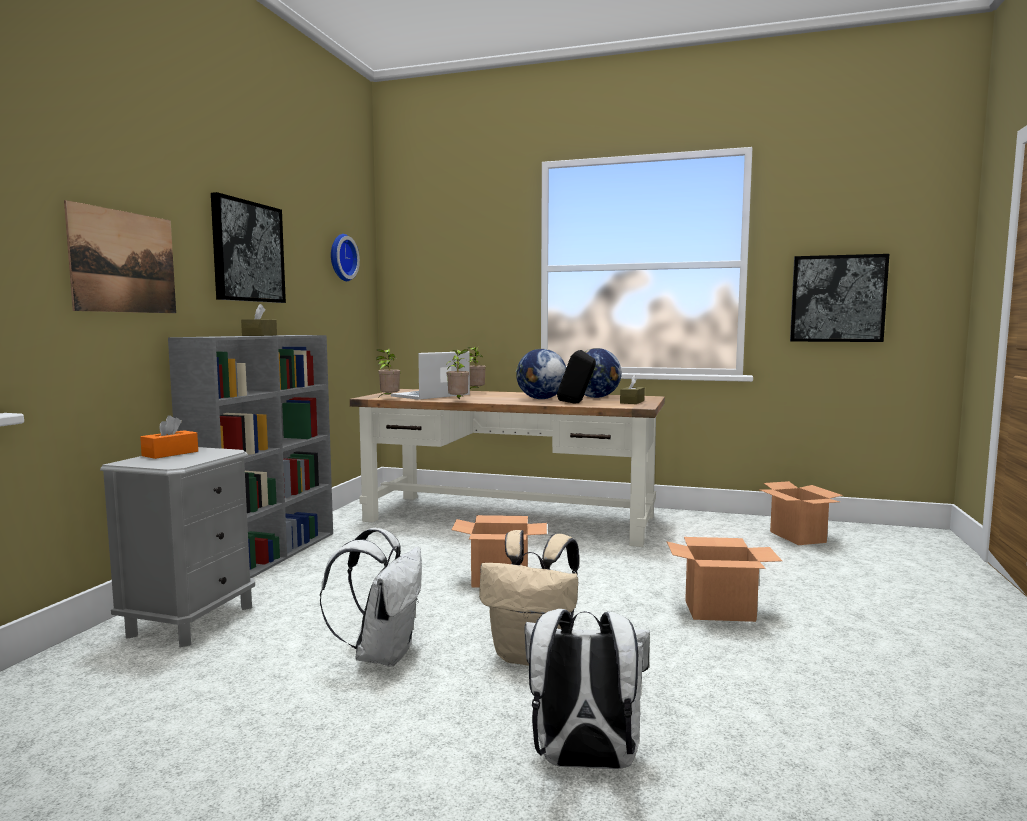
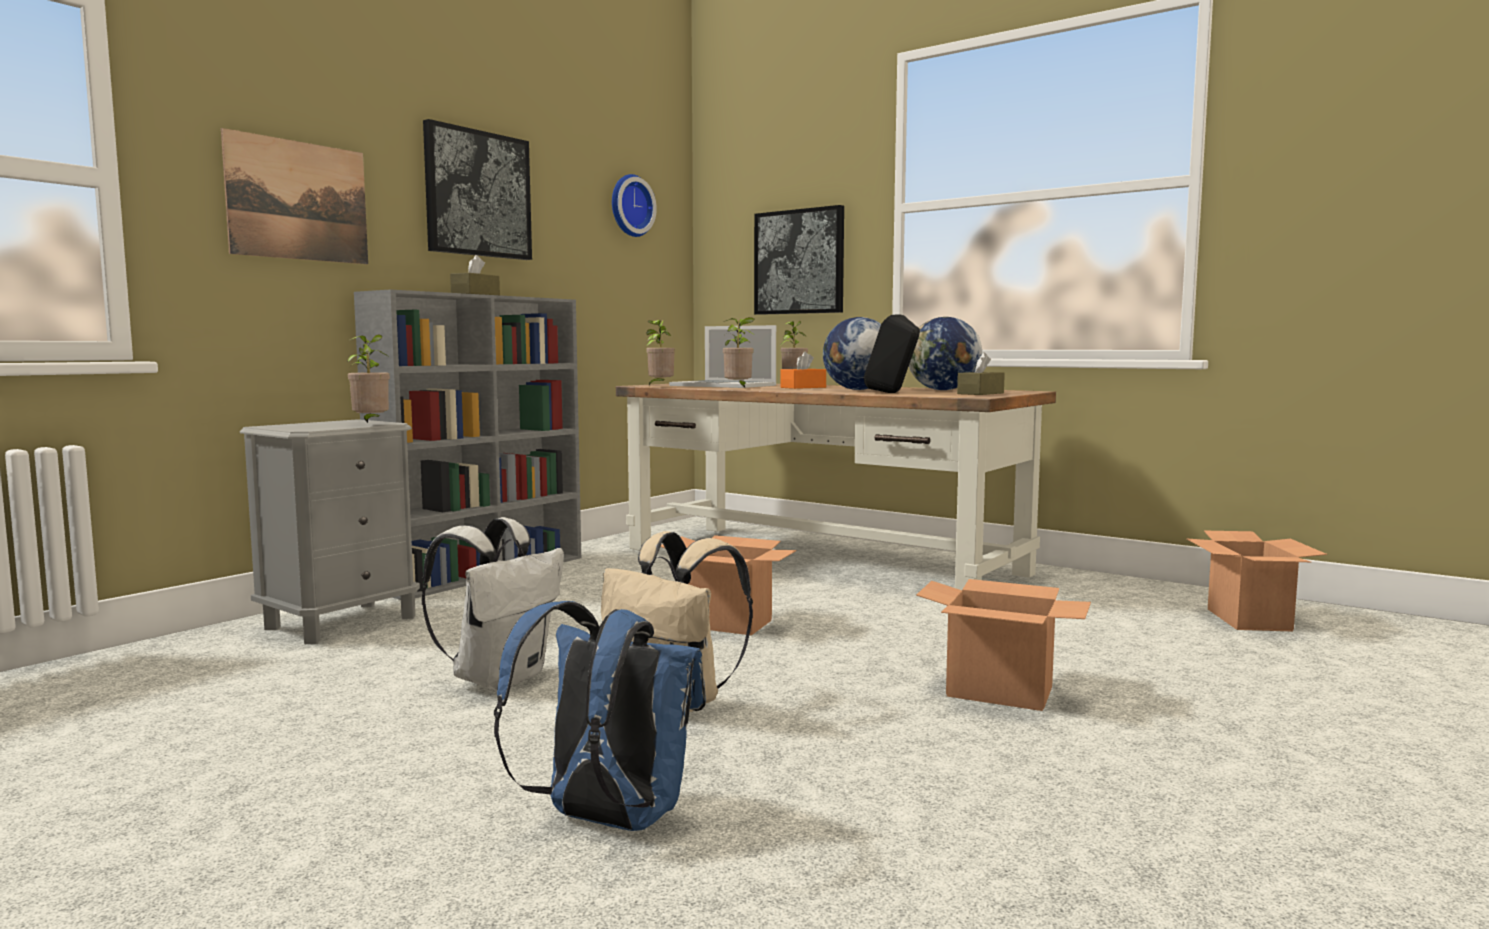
camera: 20 degrees right, 0 degrees up
orange tissue box [140,415,198,459] -> orange tissue box moved to [780,351,826,389]
laptop [391,351,470,400] -> laptop turned 120 degrees counterclockwise [669,325,776,388]
white backpack [524,609,650,769] -> blue backpack [494,601,706,831]
picture [790,254,889,342] -> picture moved to [754,205,844,315]
none -> potted plant [347,335,390,423]

